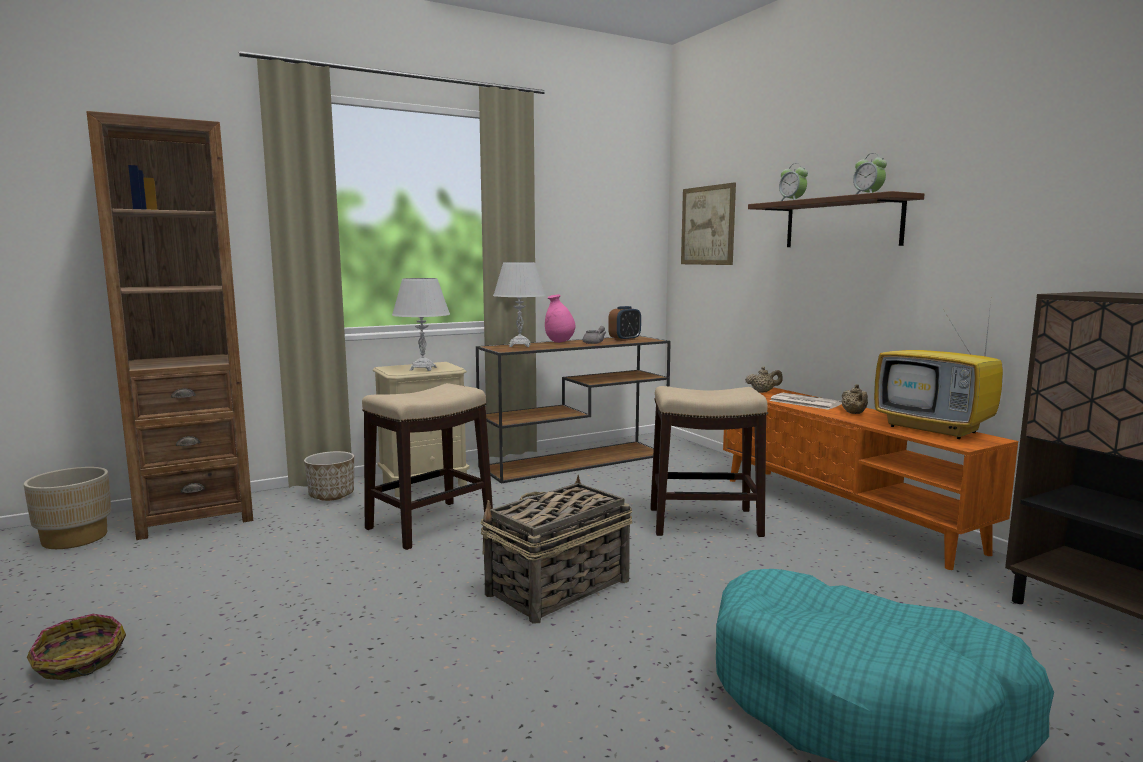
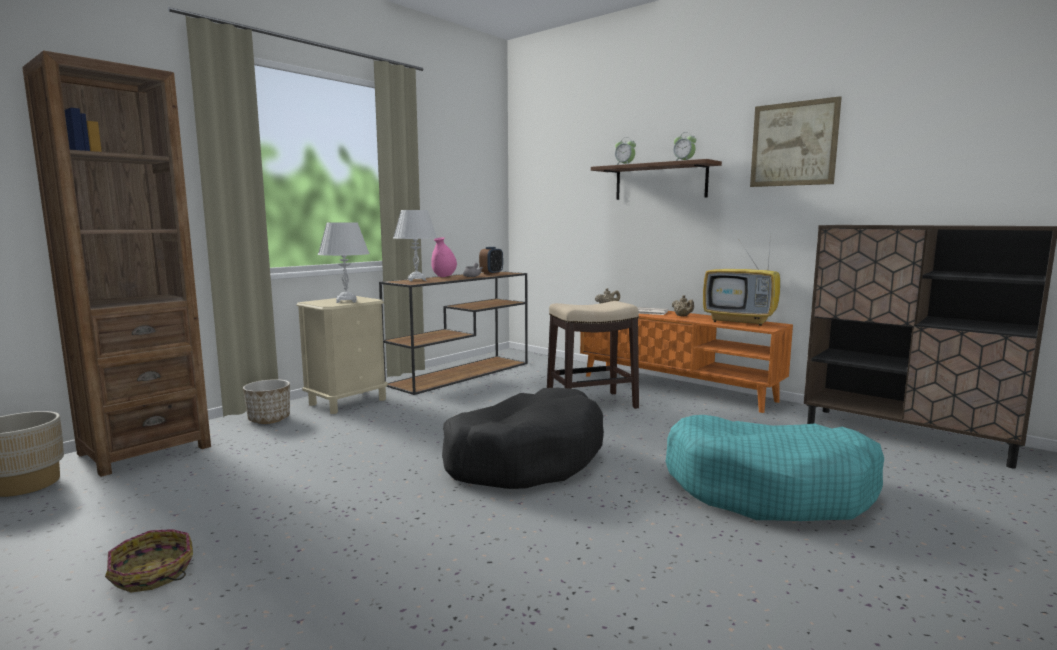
camera: 20 degrees left, 0 degrees up
stool [362,383,493,550] -> none
basket [480,475,632,624] -> black dog bed [442,388,604,489]
picture [681,183,736,265] -> picture moved to [750,96,842,187]

